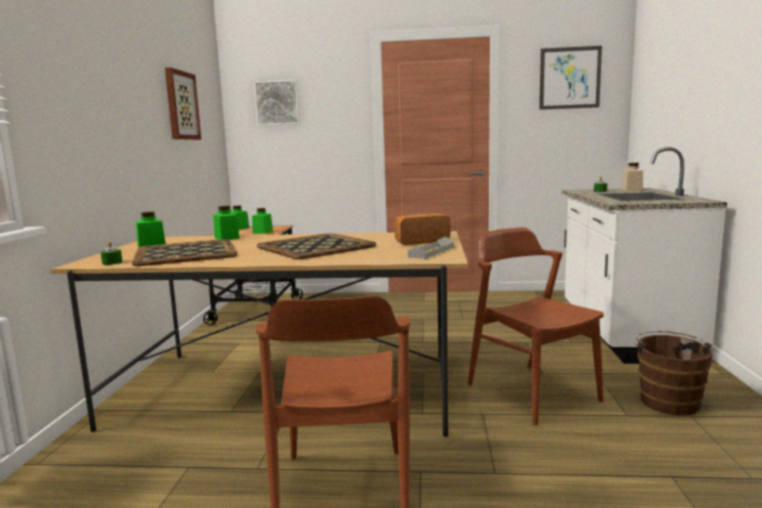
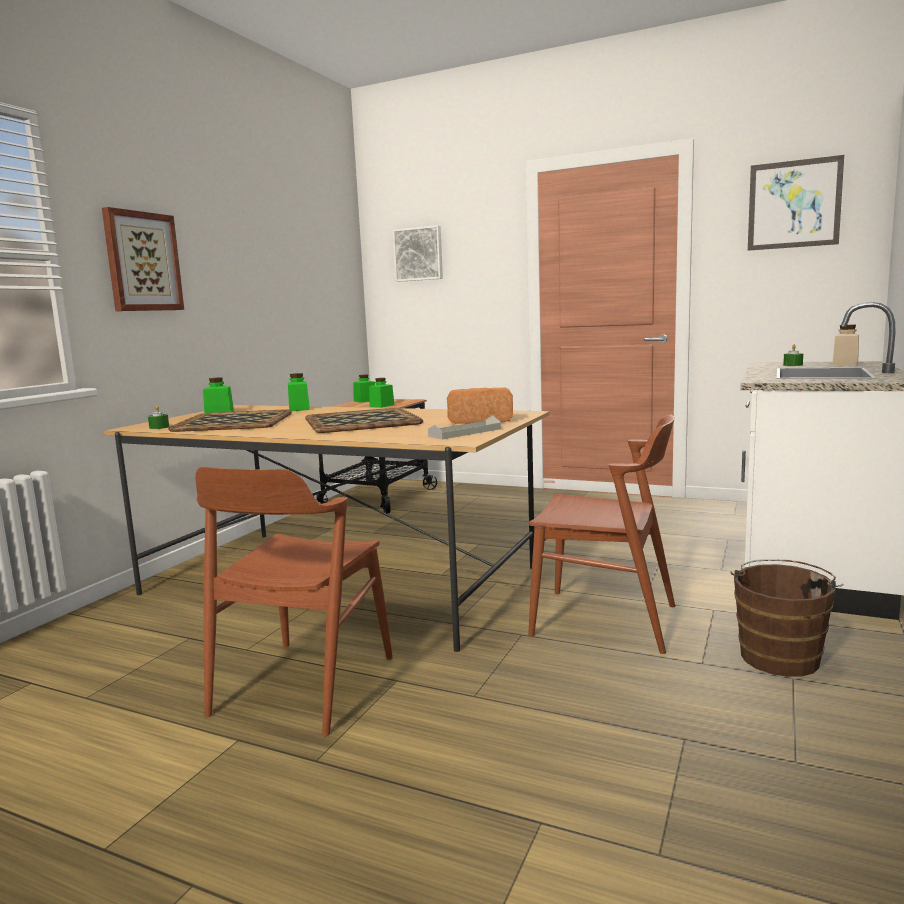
camera: 20 degrees right, 0 degrees up
picture [165,67,201,140] -> picture moved to [102,207,184,311]
brown chair [468,227,604,425] -> brown chair turned 120 degrees clockwise [528,414,675,654]

